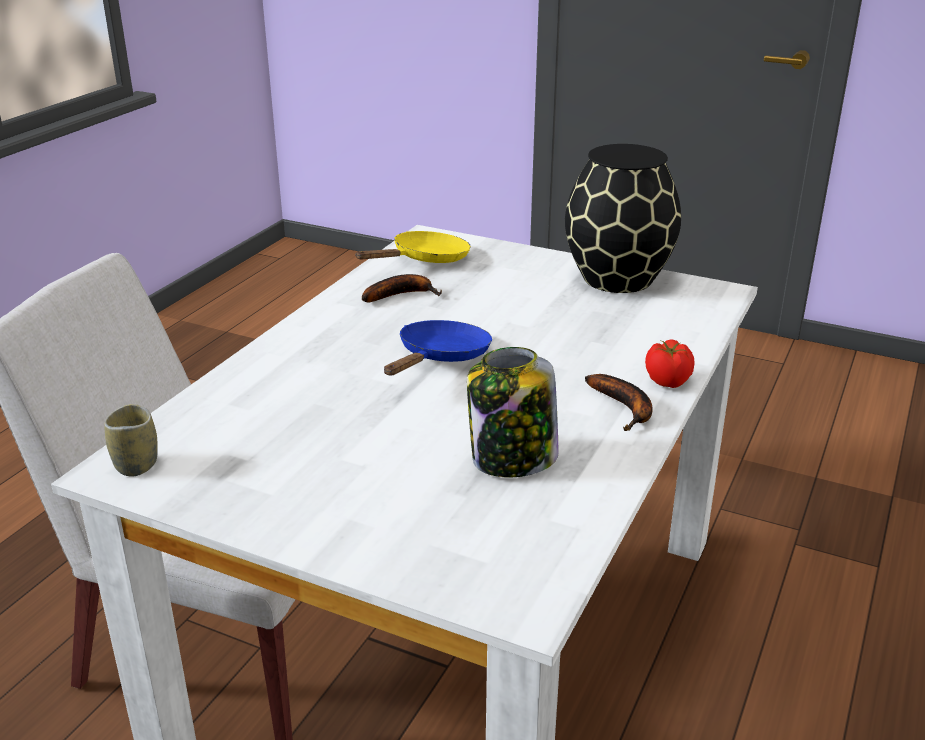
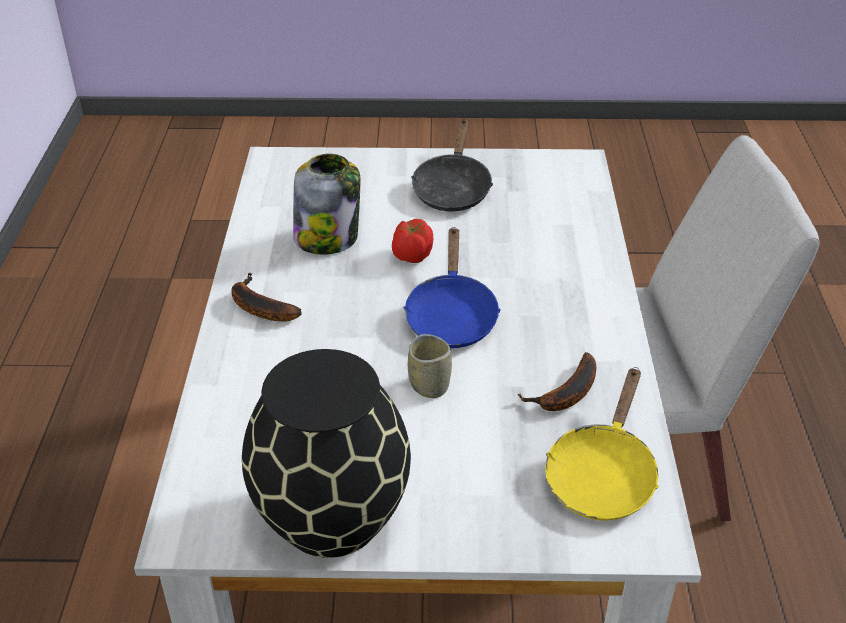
camera: 155 degrees right, 10 degrees up
cup [104,404,158,477] -> cup moved to [408,334,452,398]
tomato [645,339,695,388] -> tomato moved to [392,219,433,263]
none -> black frying pan [411,118,493,212]

